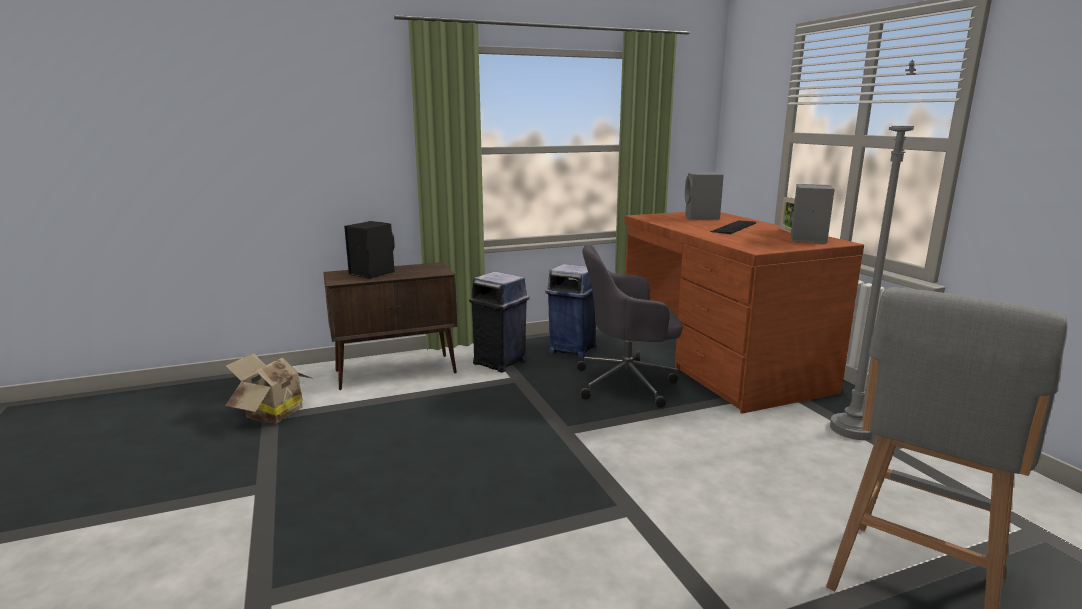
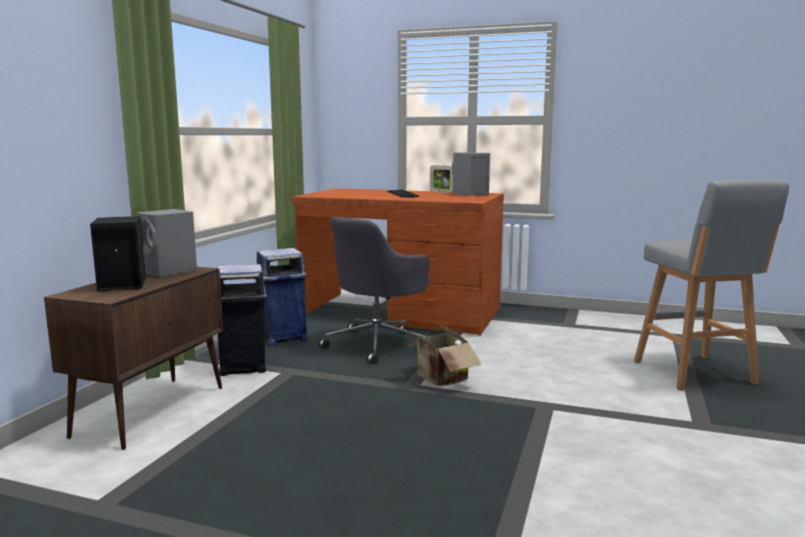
camera: 50 degrees left, 5 degrees down
cardboard box [226,353,314,423] -> cardboard box moved to [403,323,482,386]
grey speaker [685,172,724,220] -> grey speaker moved to [137,209,197,277]
grey floor lamp [830,60,916,440] -> none

